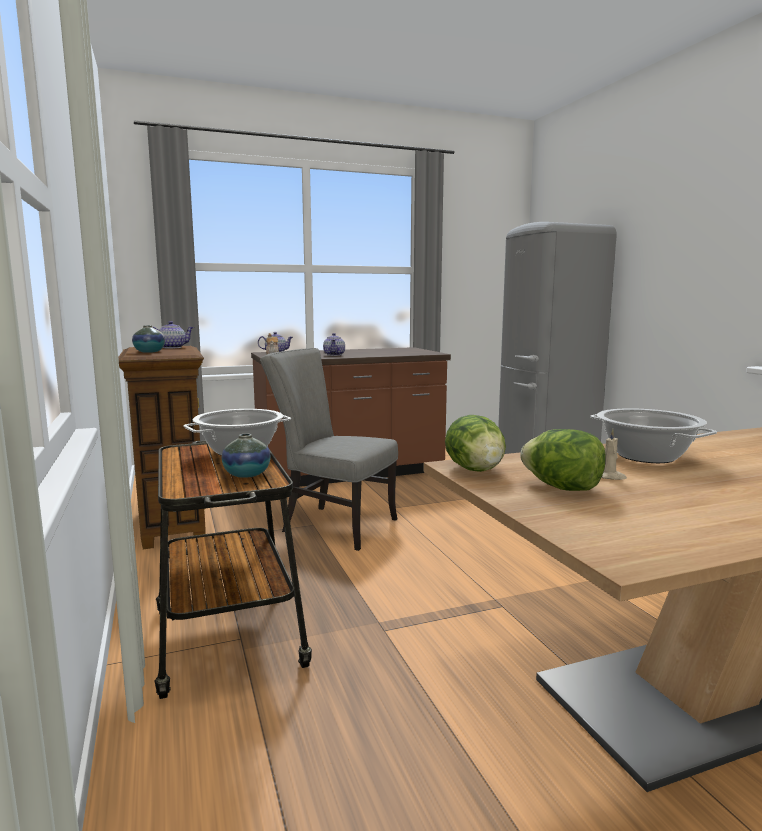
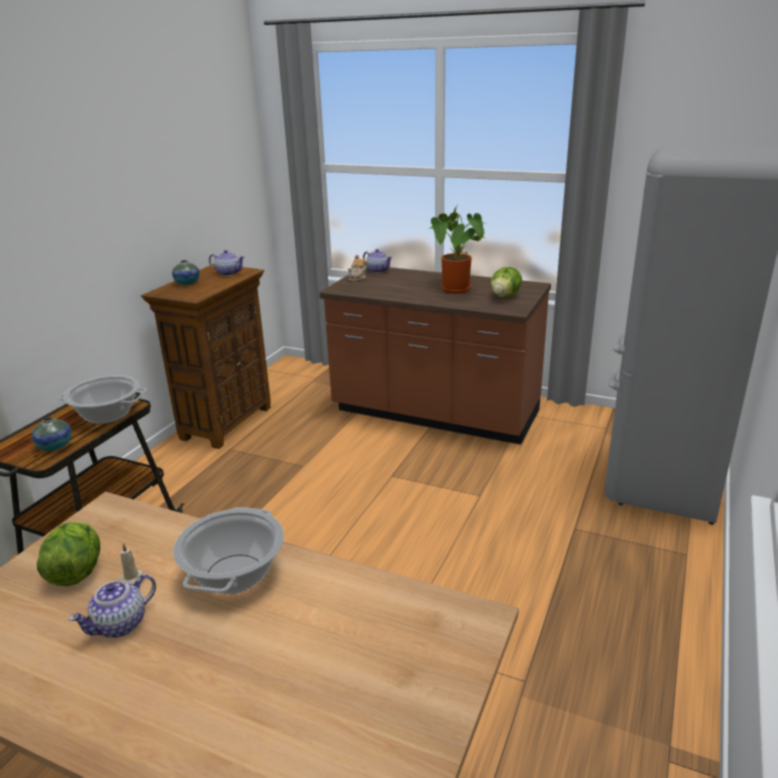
camera: 45 degrees right, 15 degrees up
grey chair [260,348,398,551] -> none
teapot [323,333,345,356] -> teapot moved to [68,574,156,638]
lettuce [445,415,506,472] -> lettuce moved to [490,267,522,297]
none -> potted plant [428,206,484,294]

